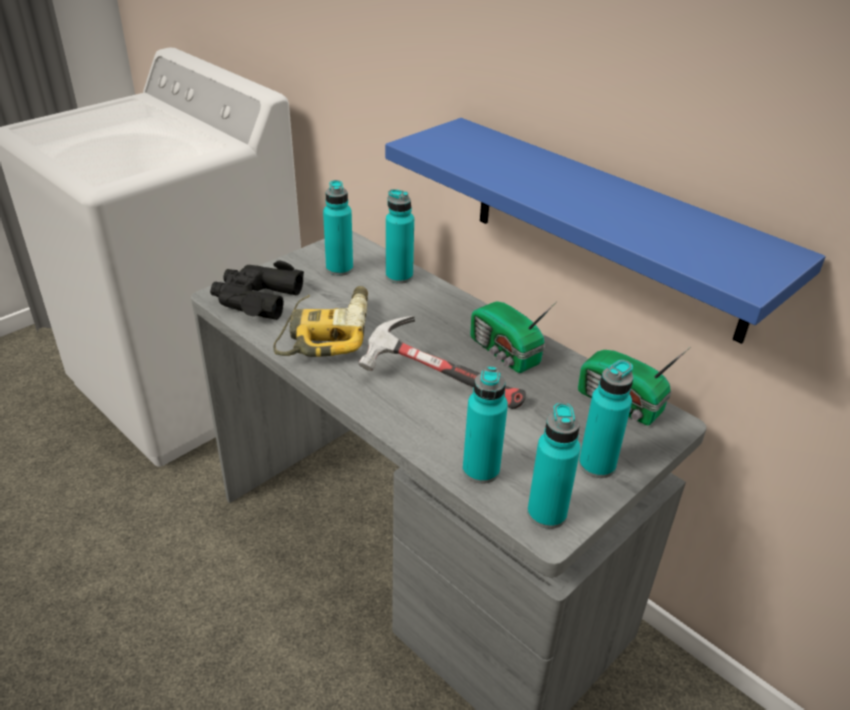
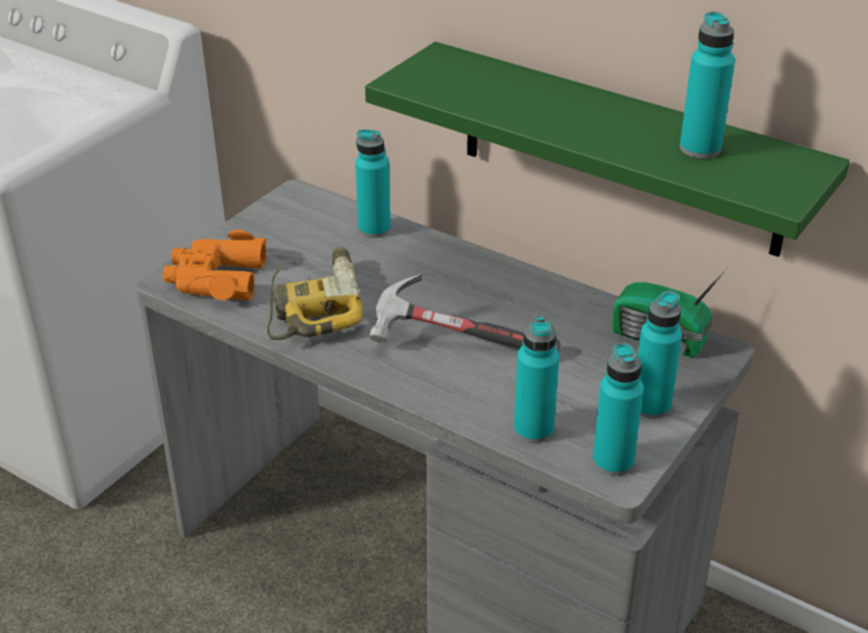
camera: 10 degrees left, 0 degrees up
black binoculars [210,260,304,320] -> orange binoculars [163,230,267,300]
turquoise bottle [323,180,353,276] -> turquoise bottle moved to [680,12,735,159]
blue shelf [385,118,826,344] -> green shelf [365,42,850,257]
radio [470,301,557,373] -> none

